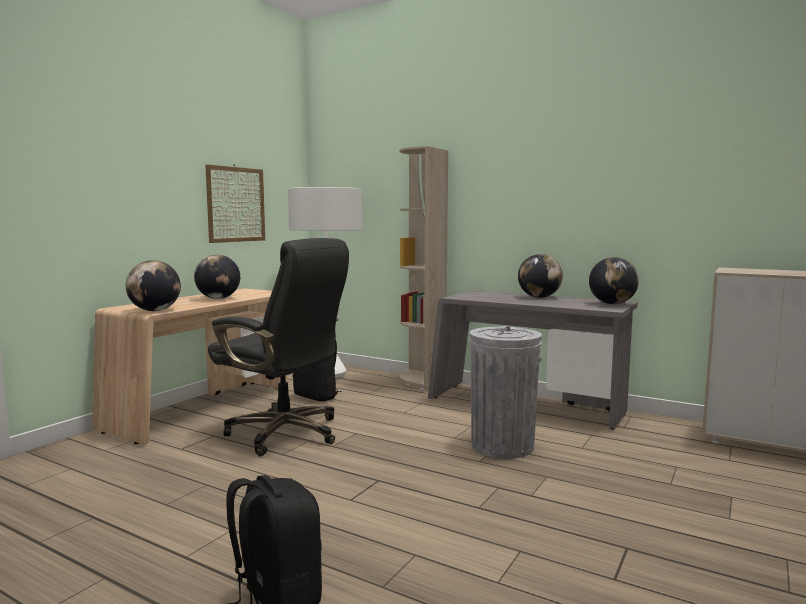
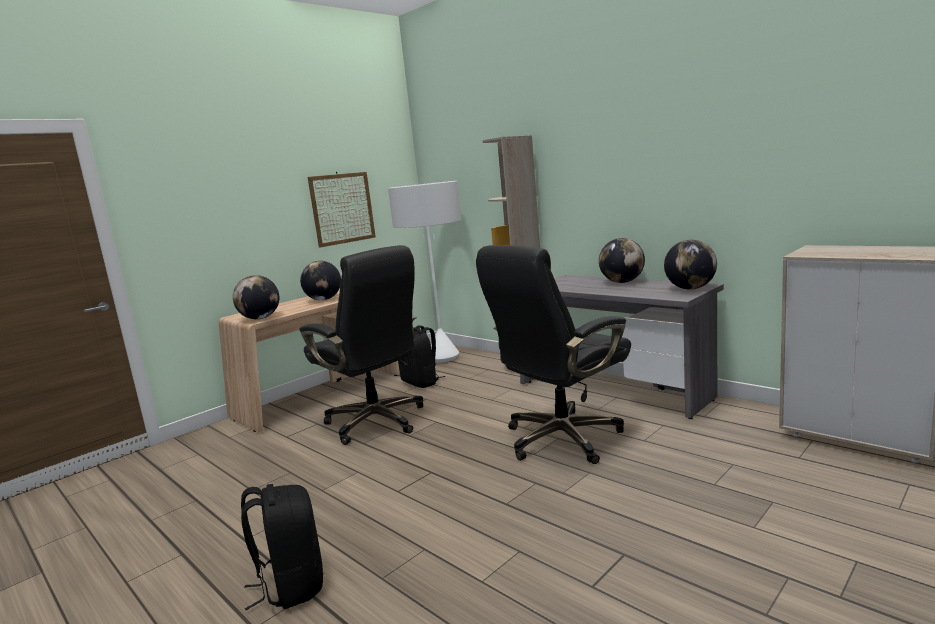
camera: 15 degrees right, 5 degrees up
grey trash can [469,326,542,459] -> black office chair [476,245,631,464]

